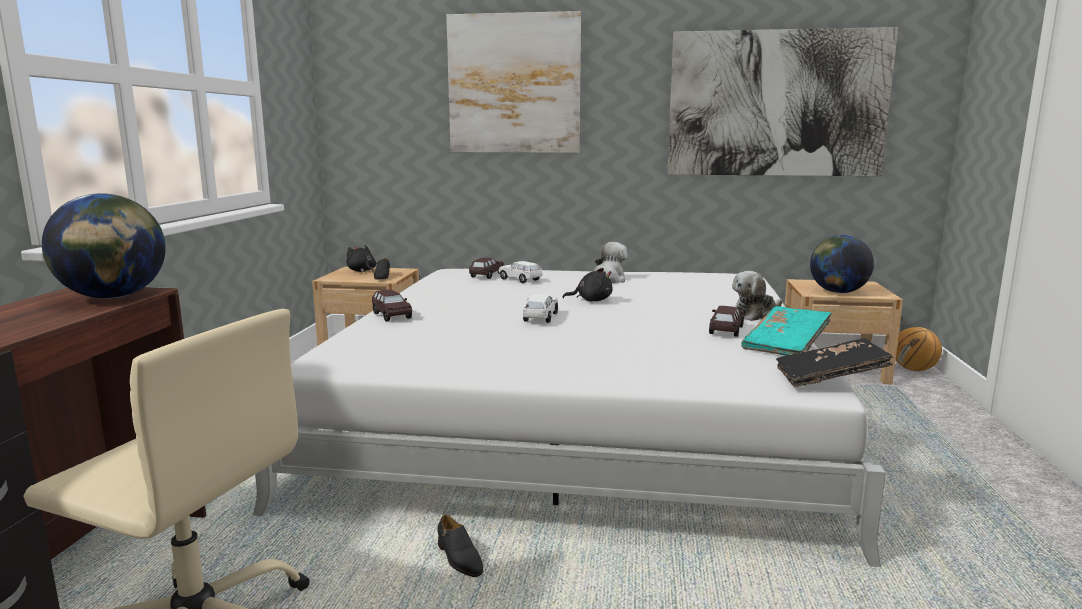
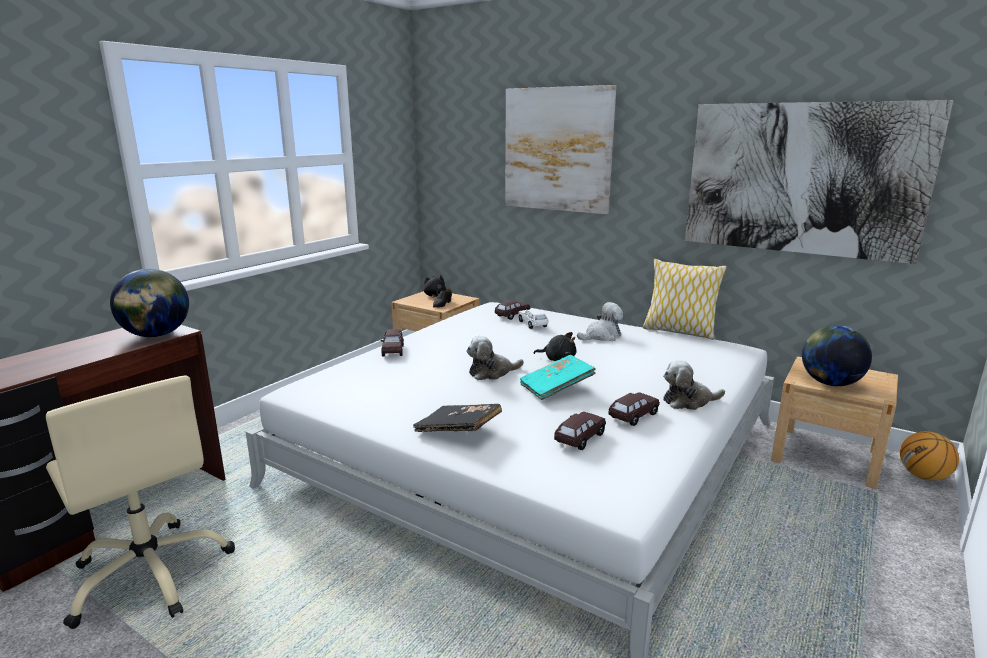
camera: 25 degrees right, 5 degrees up
black shoe [437,515,483,577] -> none
white toy car [523,294,558,323] -> plush toy [466,336,524,380]
turquoise book [741,306,832,356] -> turquoise book moved to [520,355,596,400]
black book [776,338,893,387] -> black book moved to [413,404,502,432]
none -> brown toy car [554,412,606,450]
none -> pillow [643,259,727,340]

